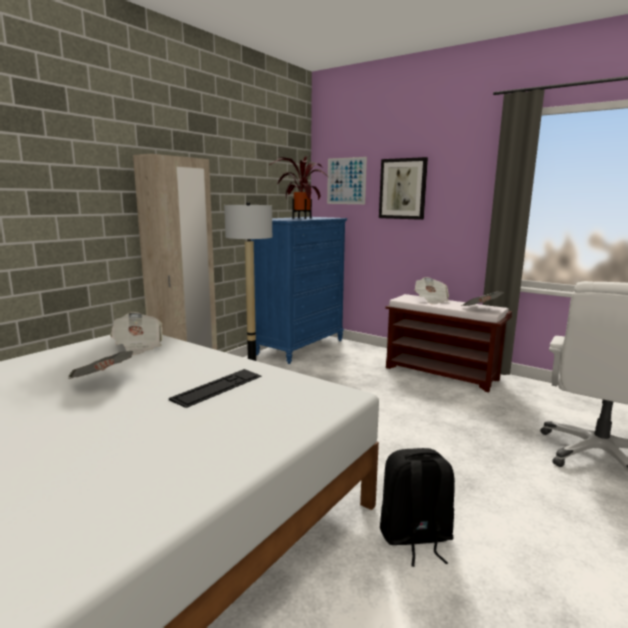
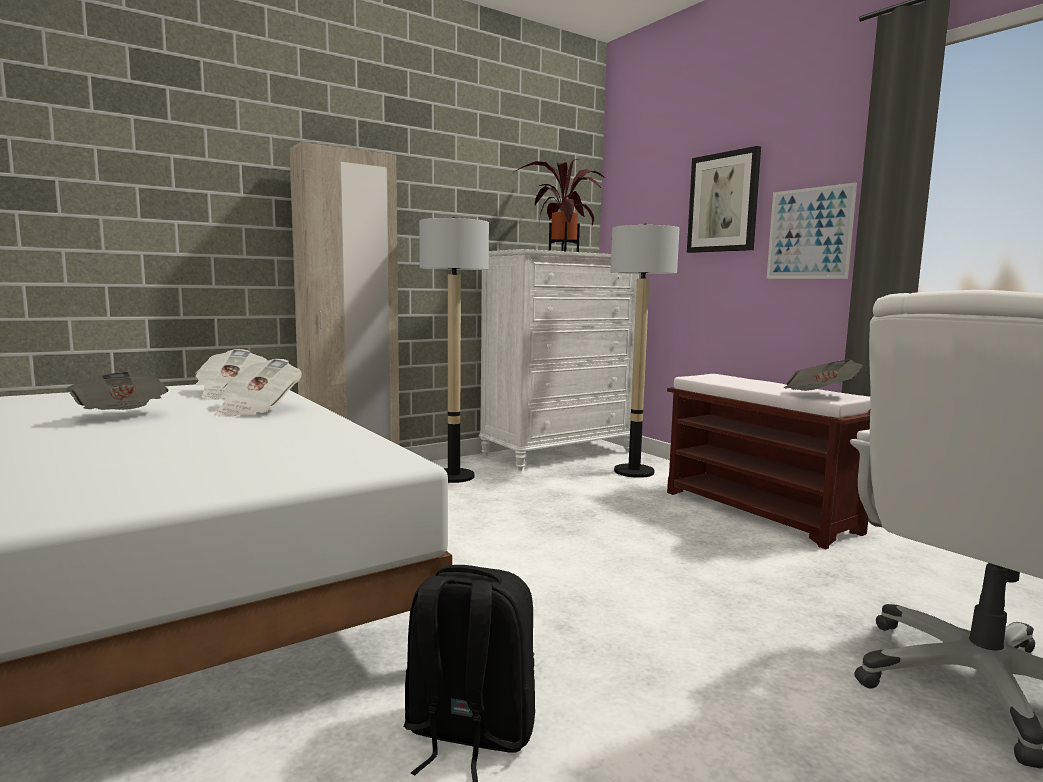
camera: 20 degrees right, 5 degrees down
keyboard [169,369,262,408] -> none
blue dresser [251,217,347,364] -> white dresser [479,249,639,471]
picture [327,157,367,204] -> picture moved to [767,182,857,279]
newspaper [415,277,449,304] -> newspaper moved to [215,359,302,417]
none -> floor lamp [611,223,680,478]

